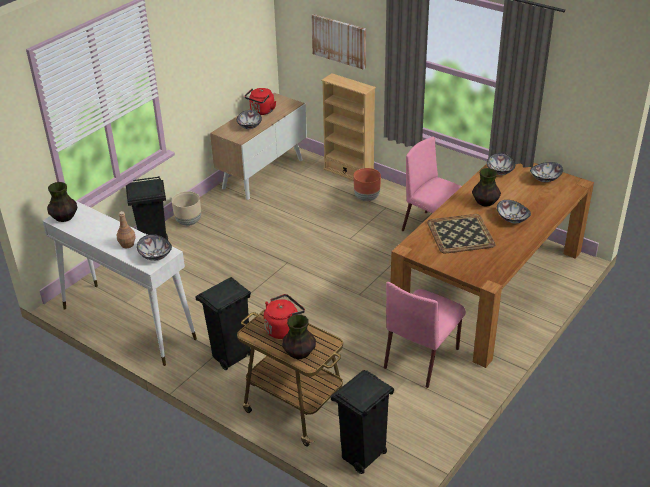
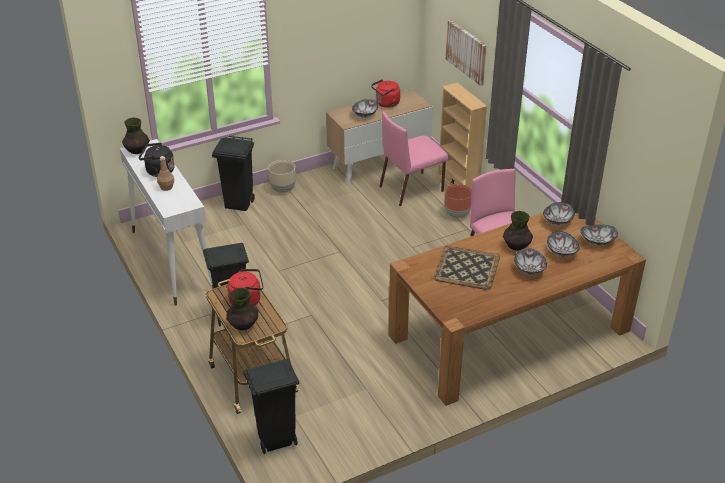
camera: 25 degrees right, 0 degrees up
bowl [137,234,172,261] -> bowl moved to [547,231,580,257]
pink chair [384,282,466,388] -> pink chair moved to [379,111,448,206]
none -> black kettle [139,143,175,177]

